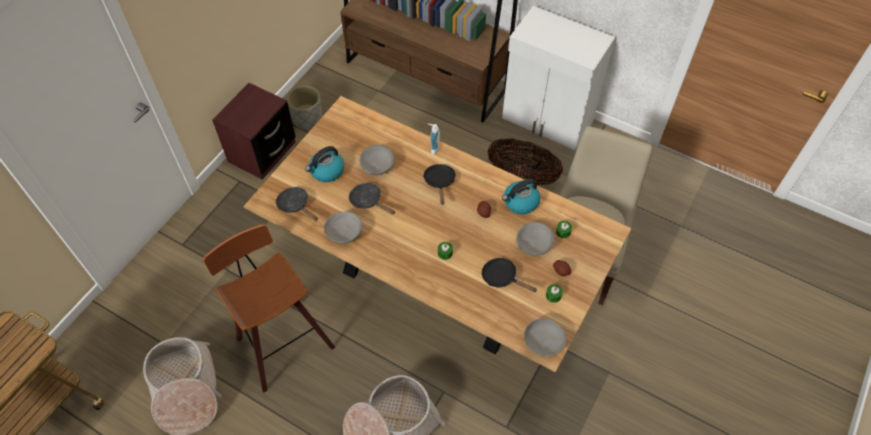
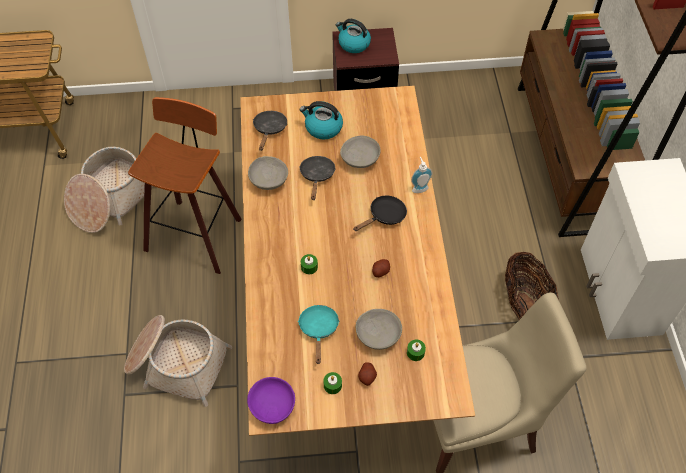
camera: 55 degrees right, 0 degrees up
grey planter [287,86,322,131] -> none
black frying pan [482,258,537,292] -> turquoise frying pan [298,305,340,364]
kettle [502,179,540,214] -> kettle moved to [336,19,371,53]
grey bowl [524,318,566,356] -> purple bowl [247,377,295,424]

